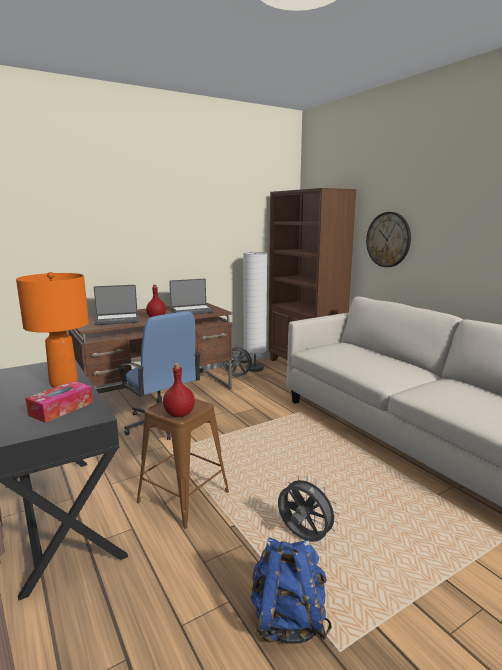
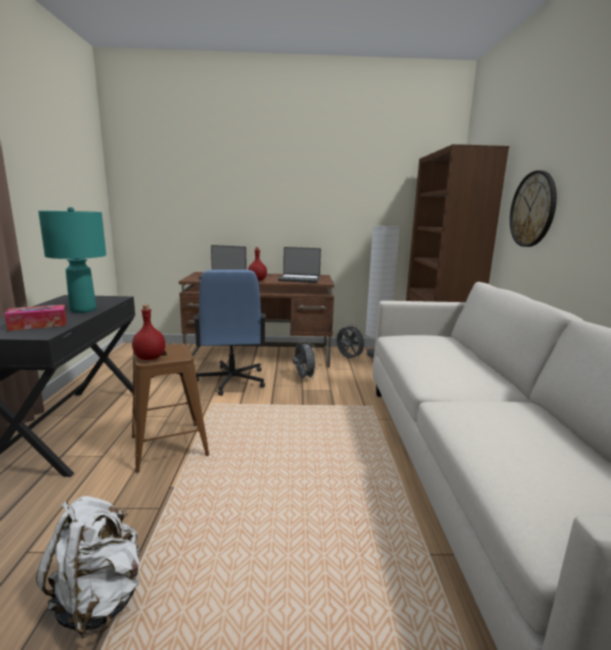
camera: 30 degrees right, 0 degrees up
orange table lamp [16,272,89,388] -> turquoise table lamp [38,207,106,313]
blue backpack [250,537,332,644] -> white backpack [36,496,140,638]
grey fan [278,476,339,542] -> grey fan moved to [292,339,318,380]

